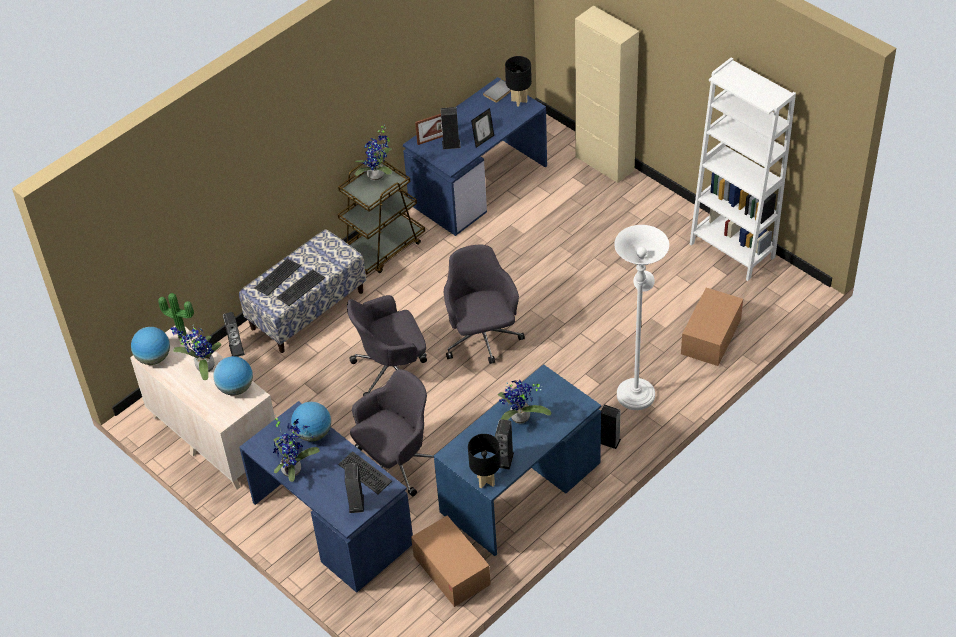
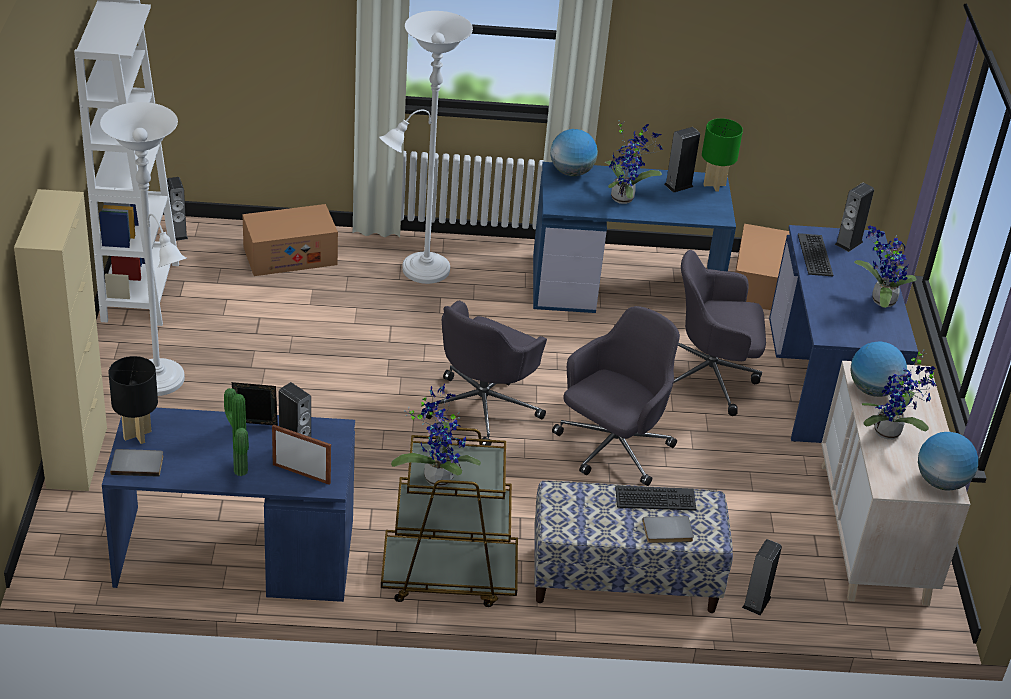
camera: 140 degrees left, 10 degrees down
potted plant [158,293,194,339] -> potted plant moved to [224,388,249,476]
keyboard [254,258,301,296] -> grey book [642,516,694,543]
globe [291,402,331,442] -> globe moved to [550,129,598,176]
grey office chair [347,295,427,397] -> grey office chair turned 75 degrees counterclockwise [552,306,680,486]
black table lamp [468,434,501,488] -> green table lamp [702,118,743,191]
speaker [601,404,621,449] -> speaker moved to [167,177,188,241]
none -> white floor lamp [100,102,187,396]

